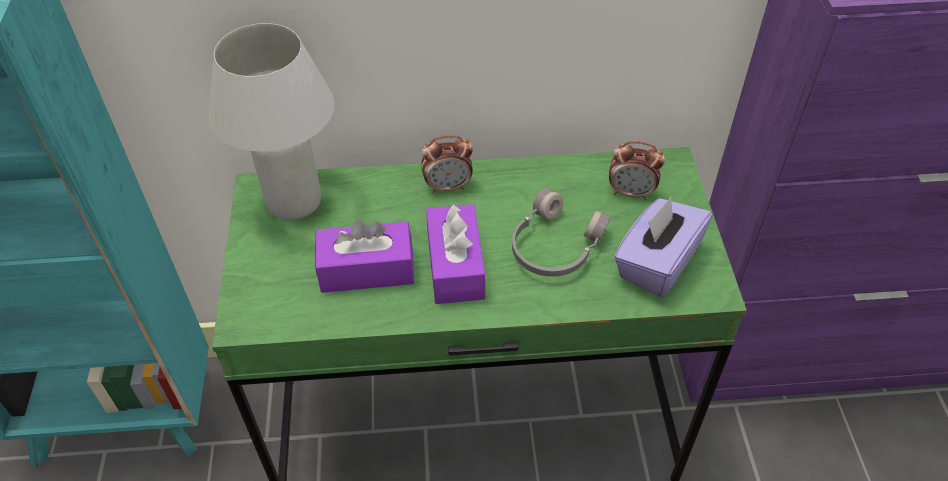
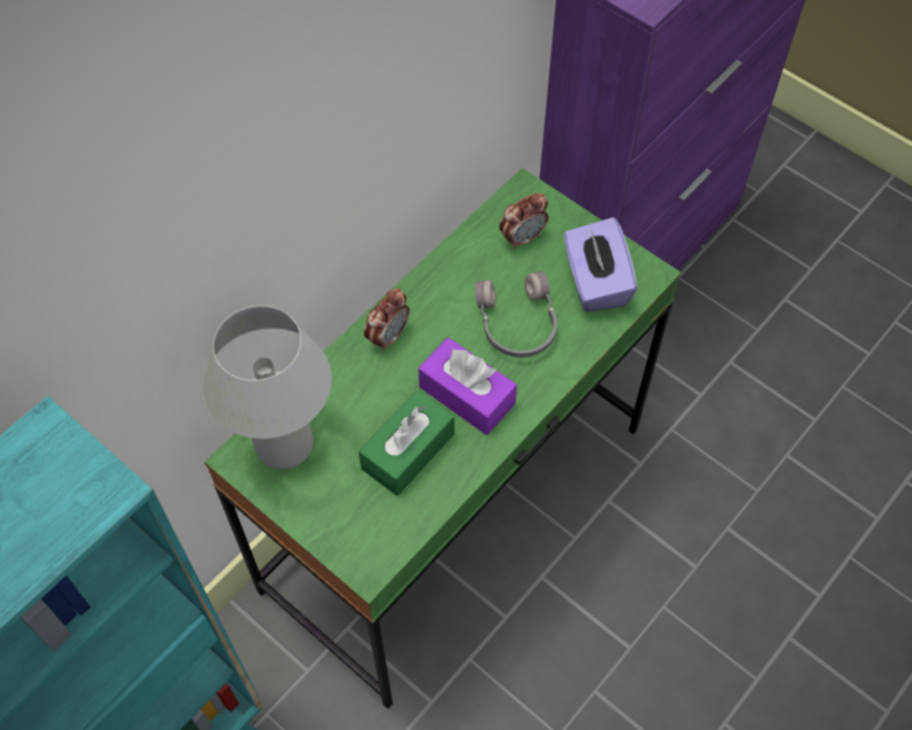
camera: 45 degrees left, 10 degrees up
purple tissue box [315,220,414,293] -> green tissue box [359,389,455,496]

